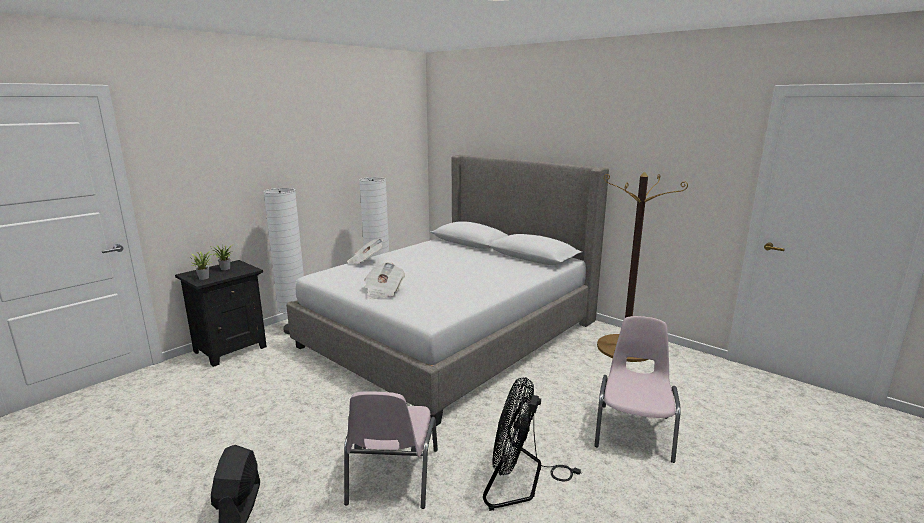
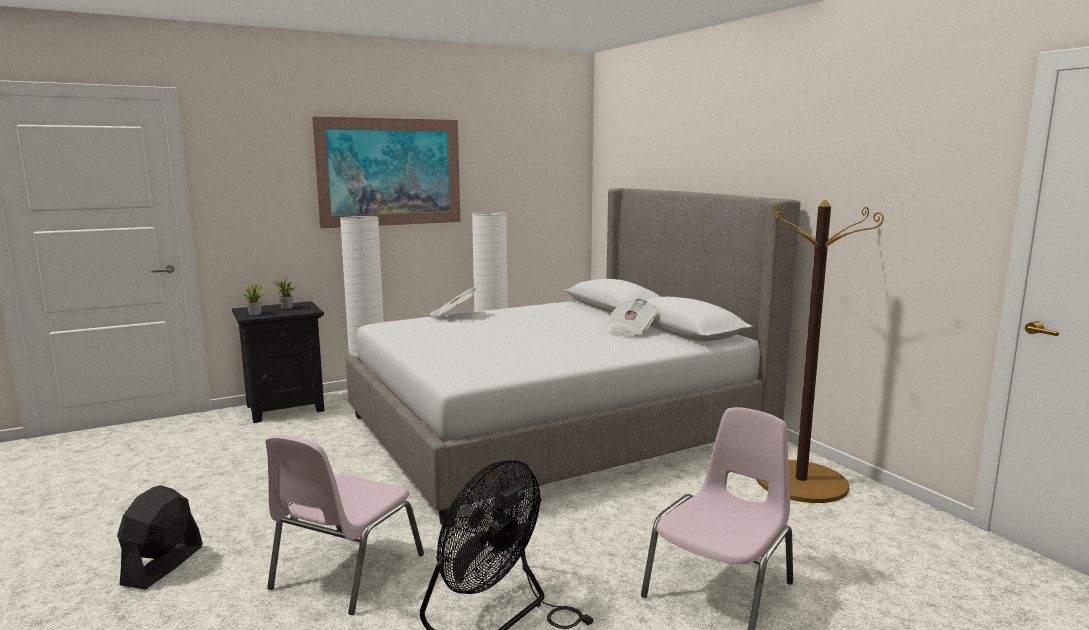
camera: 20 degrees right, 5 degrees down
newspaper [364,262,405,299] -> newspaper moved to [608,298,658,337]
none -> picture [312,116,460,228]

